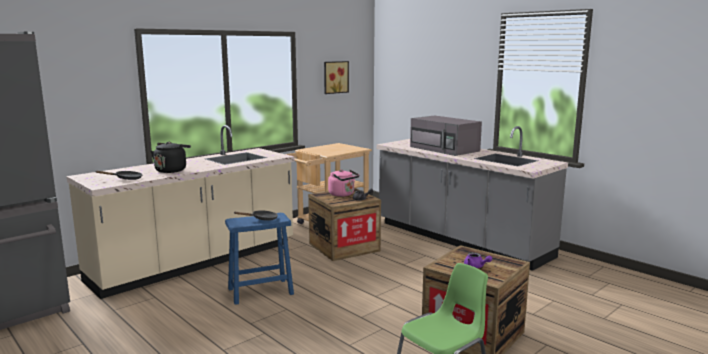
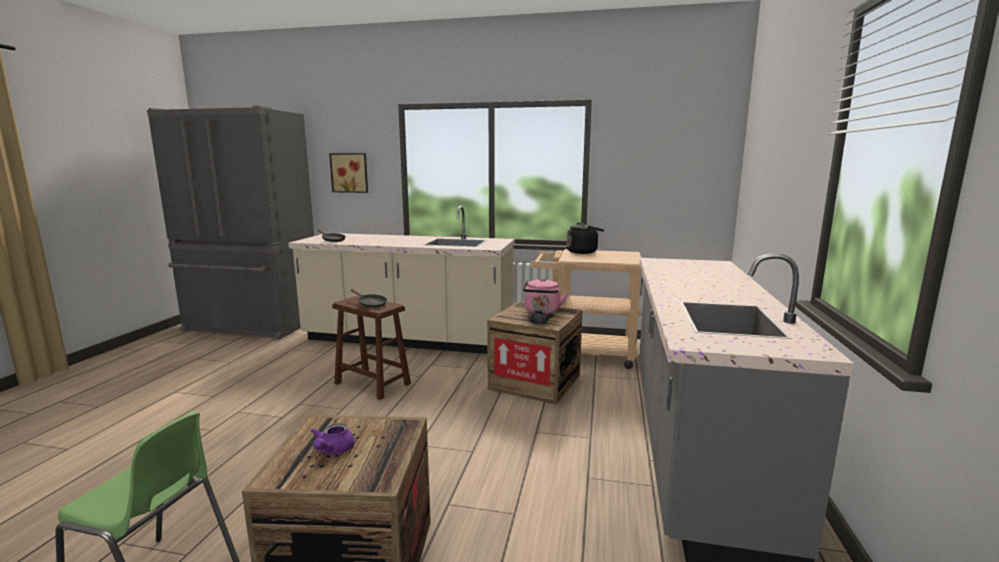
camera: 55 degrees right, 0 degrees up
black kettle [151,142,191,173] -> black kettle moved to [567,222,604,254]
blue stool [225,213,294,305] -> brown stool [332,296,411,400]
picture [324,61,349,94] -> picture moved to [329,153,368,193]
grey microwave [410,116,482,156] -> none

